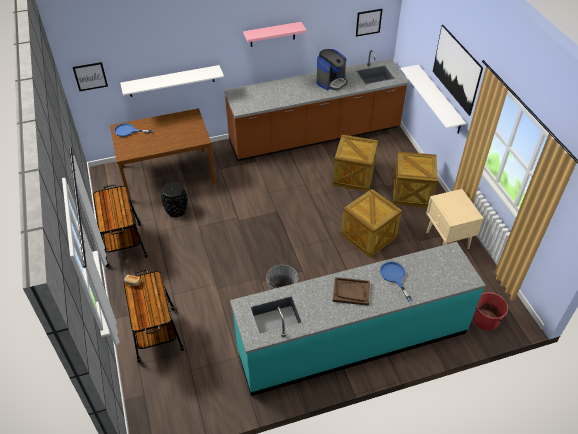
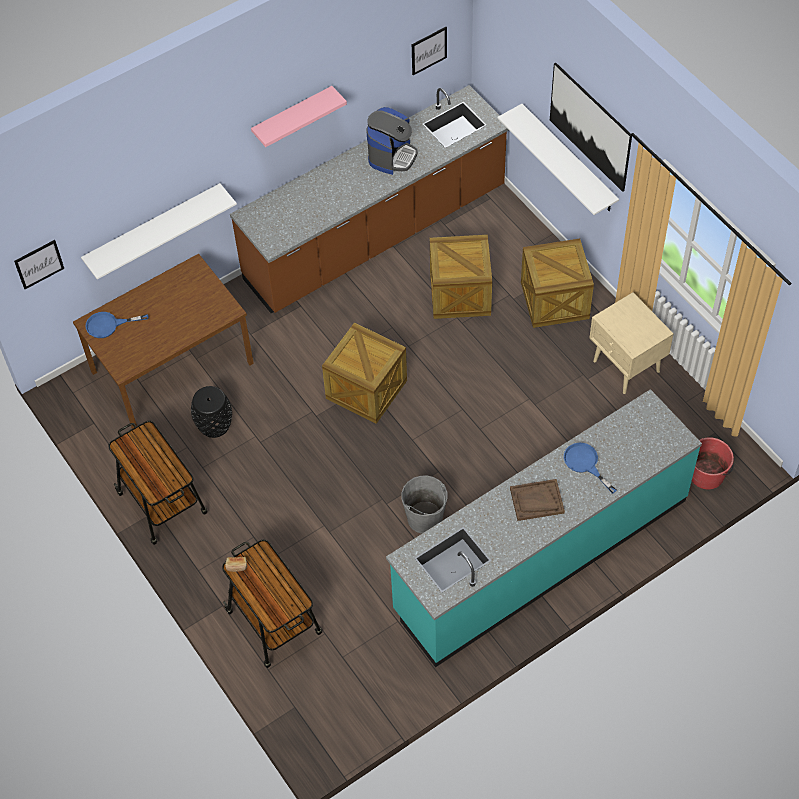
camera: 15 degrees left, 10 degrees up
crate [341,189,402,258] -> crate moved to [322,323,407,424]

